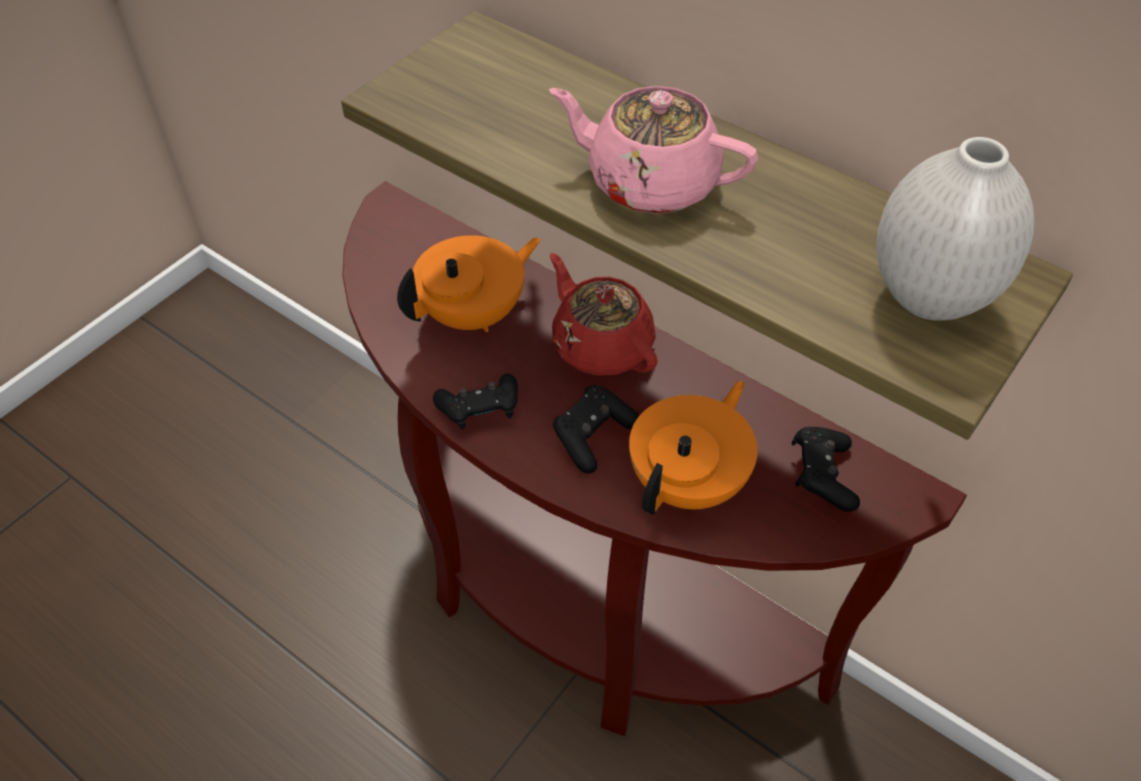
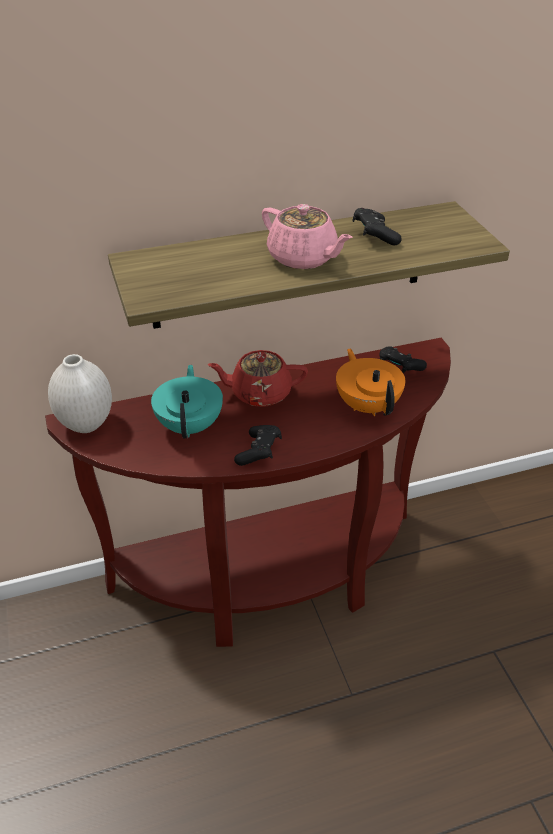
camera: 55 degrees left, 10 degrees down
orange teapot [397,235,541,333] -> turquoise teapot [151,365,223,438]
pink teapot [549,86,758,214] -> pink teapot turned 105 degrees counterclockwise [262,204,353,269]
black game controller [553,385,639,474] -> black game controller moved to [352,208,402,245]
white vase [876,137,1034,321] -> white vase moved to [48,354,112,433]

